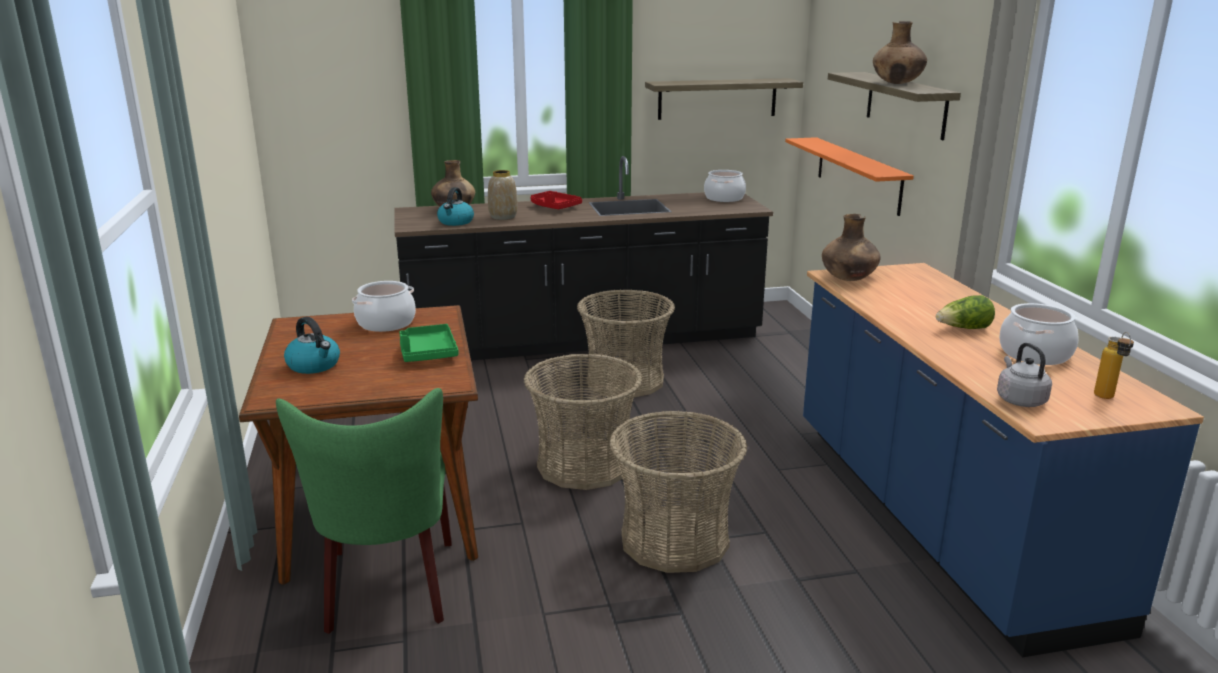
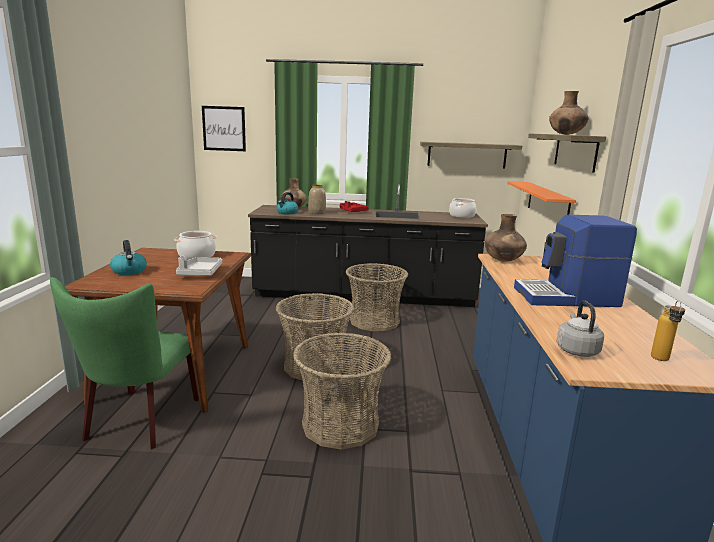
camera: 15 degrees right, 5 degrees down
green tray [399,324,458,362] -> grey tray [176,256,222,276]
lettuce [936,295,995,329] -> coffee machine [514,215,637,307]
cooking pot [999,303,1079,365] -> none
none -> picture [202,106,246,151]

